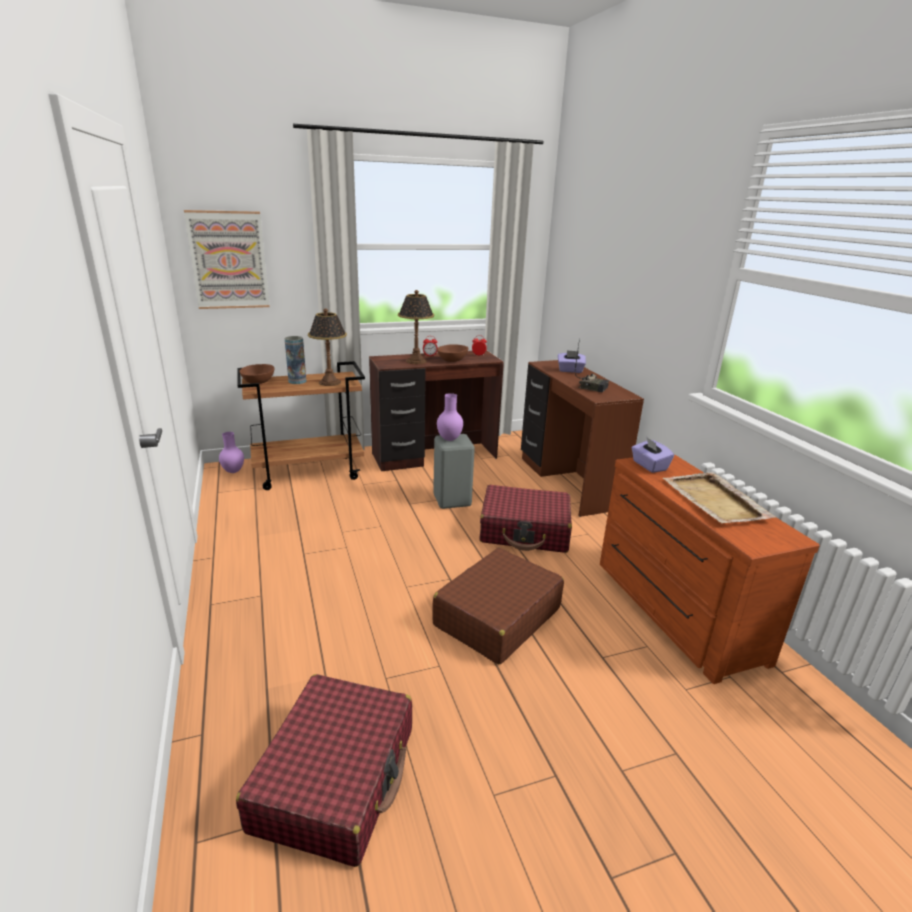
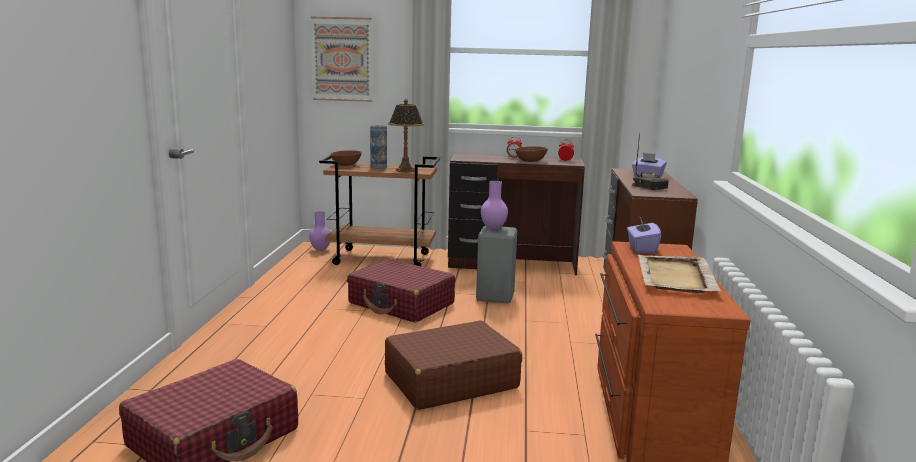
camera: 25 degrees right, 10 degrees down
table lamp [398,290,434,364] -> none
red suitcase [480,485,572,553] -> red suitcase moved to [347,259,455,323]

